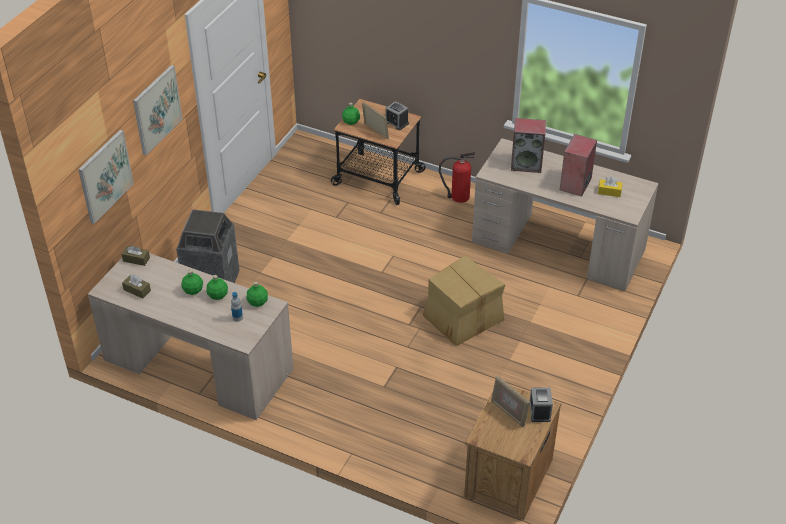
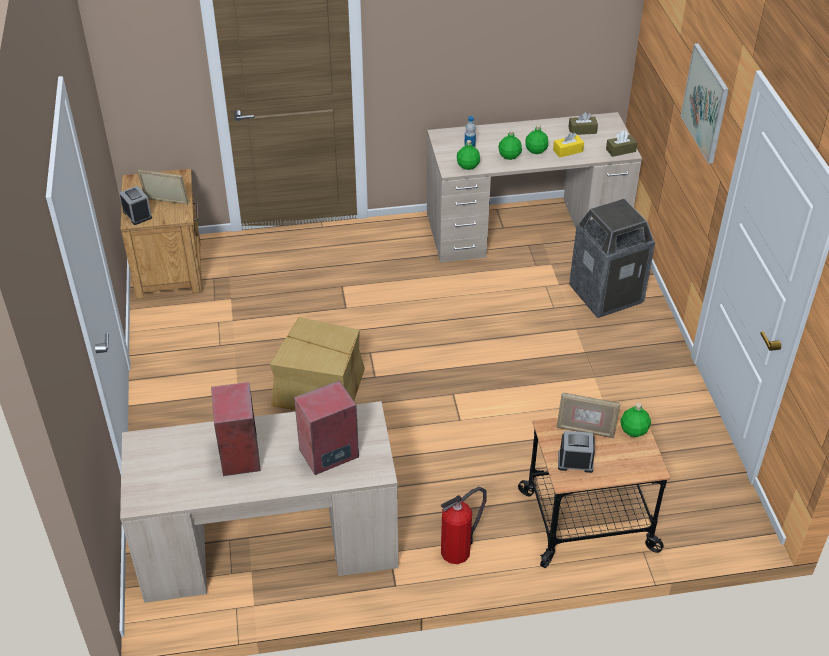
camera: 145 degrees right, 0 degrees up
picture [78,130,134,224] -> none
yellow tissue box [598,177,623,197] -> yellow tissue box moved to [553,132,584,158]

